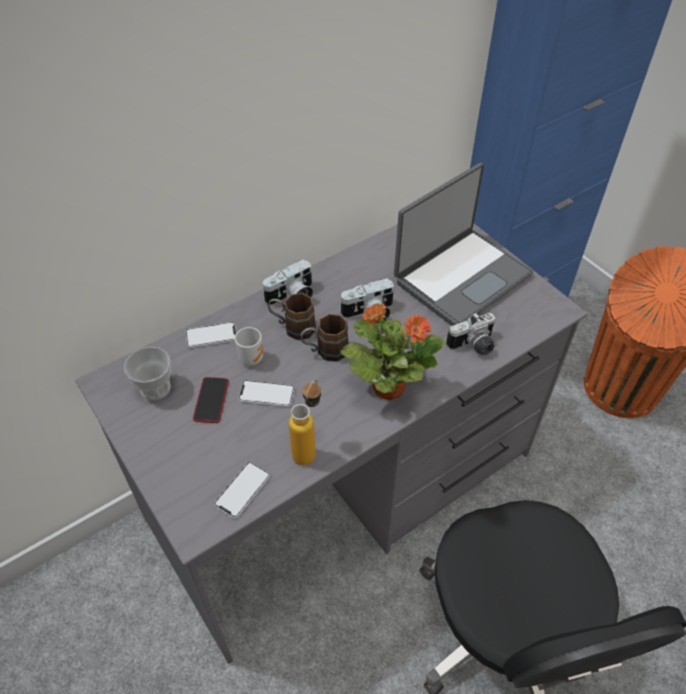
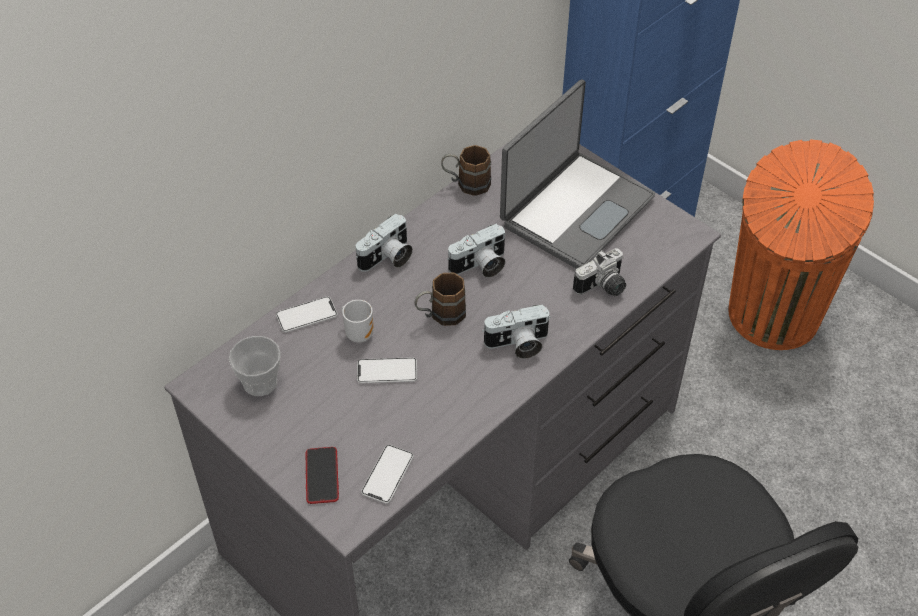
camera: 10 degrees left, 0 degrees up
phone [193,377,229,423] -> phone moved to [306,447,339,504]
brown mug [268,293,316,340] -> brown mug moved to [441,145,491,196]
bottle [289,380,321,465] -> none
potted plant [341,303,445,400] -> camera [482,304,551,359]

